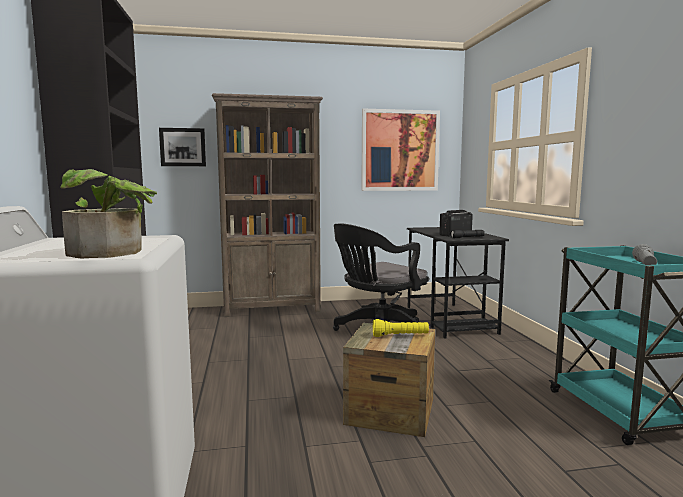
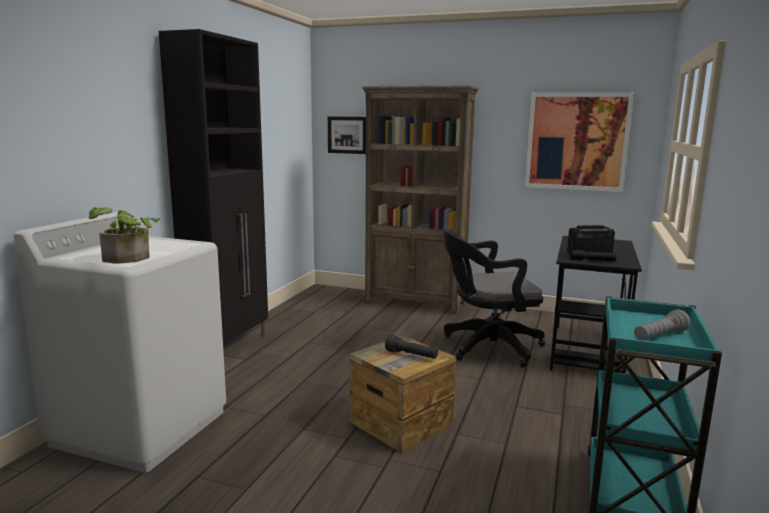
camera: 30 degrees right, 5 degrees up
yellow flashlight [373,319,429,337] -> black flashlight [385,335,438,359]

